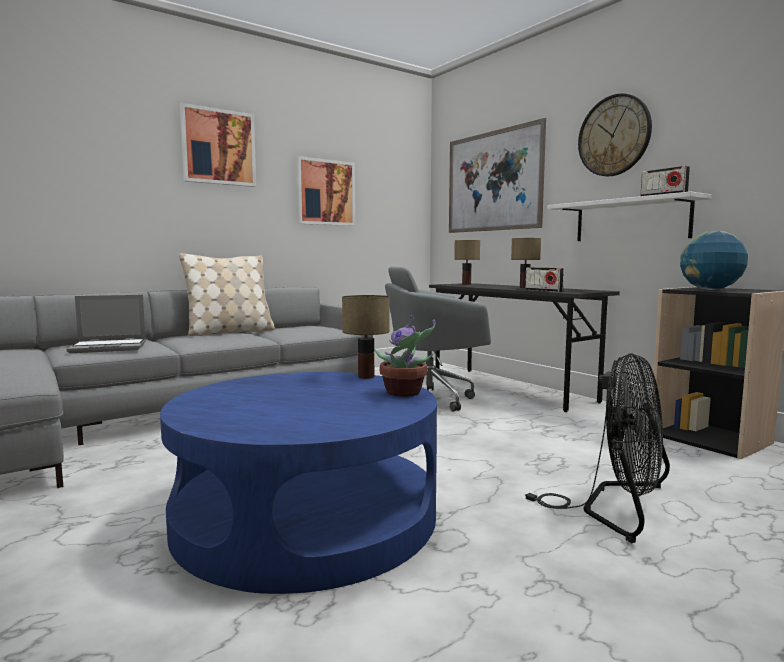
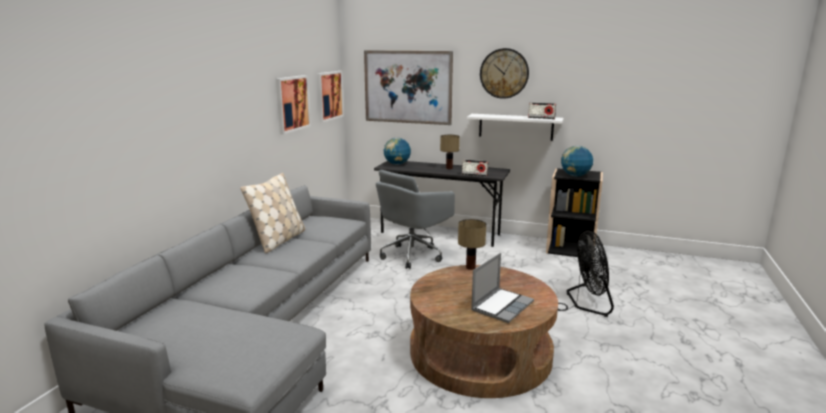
camera: 35 degrees left, 10 degrees up
laptop [67,295,146,353] -> laptop moved to [471,253,534,323]
blue coffee table [160,372,437,594] -> brown coffee table [410,265,558,398]
picture [180,103,256,187] -> picture moved to [317,71,344,123]
potted plant [374,316,436,397] -> none
table lamp [454,240,480,285] -> globe [384,138,411,165]

